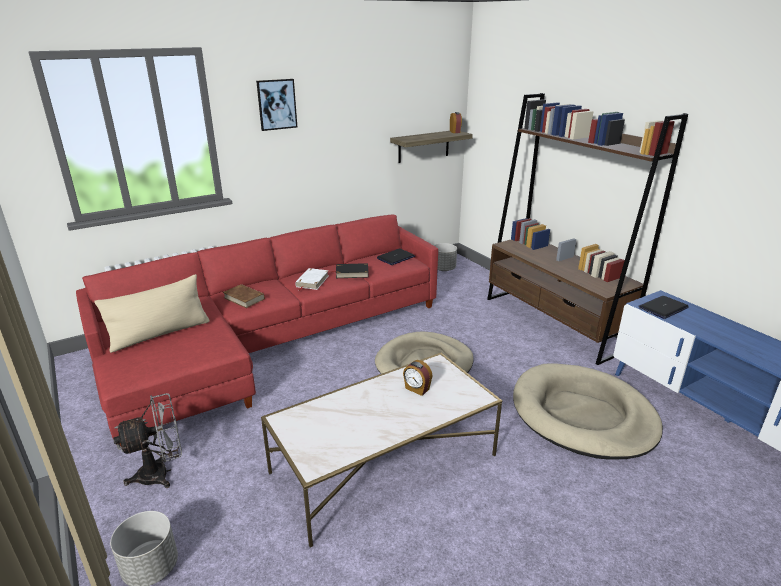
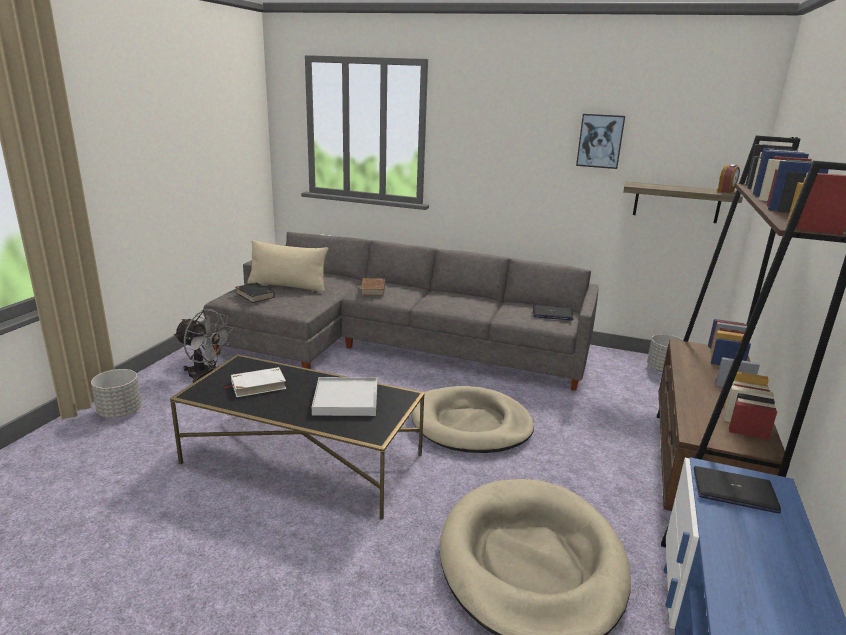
camera: 50 degrees right, 5 degrees down
red sofa [76,215,438,446] -> grey sofa [203,232,599,391]
picture [256,79,297,131] -> picture moved to [576,114,625,169]
white coffee table [261,353,502,548] -> black coffee table [170,354,425,520]
white book [295,268,329,291] -> white book moved to [224,367,286,397]
black book [331,263,369,278] -> black book moved to [236,283,275,303]
alarm clock [403,360,432,396] -> white tray [312,377,377,416]

